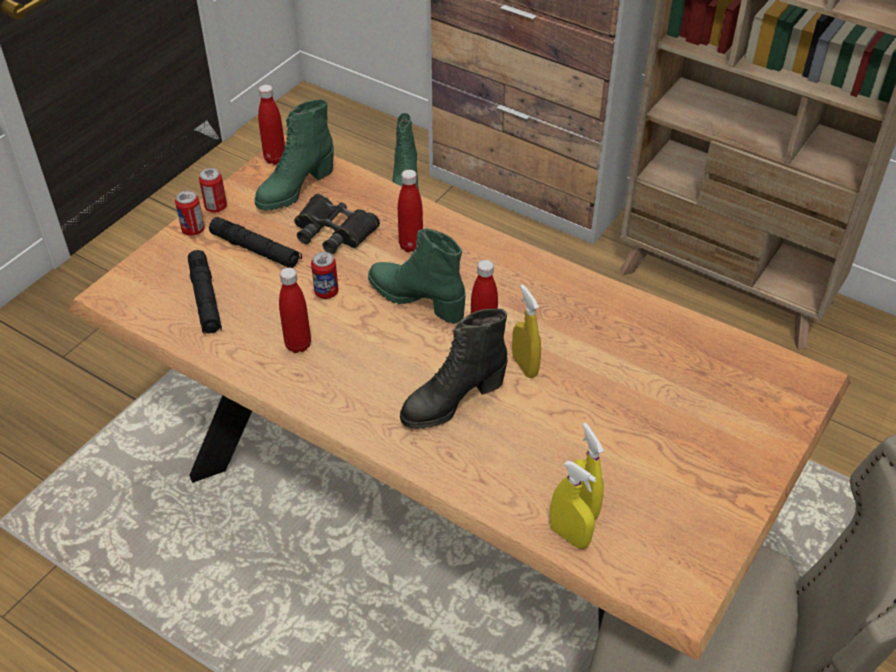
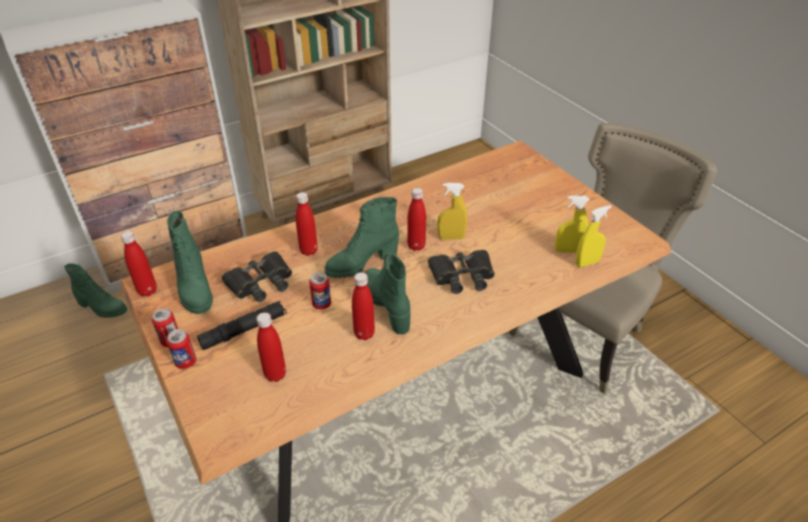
camera: 65 degrees left, 5 degrees down
black flashlight [188,250,222,334] -> red bottle [256,312,286,382]
black boot [400,309,508,429] -> black binoculars [428,250,495,294]
none -> green boot [366,252,411,335]

